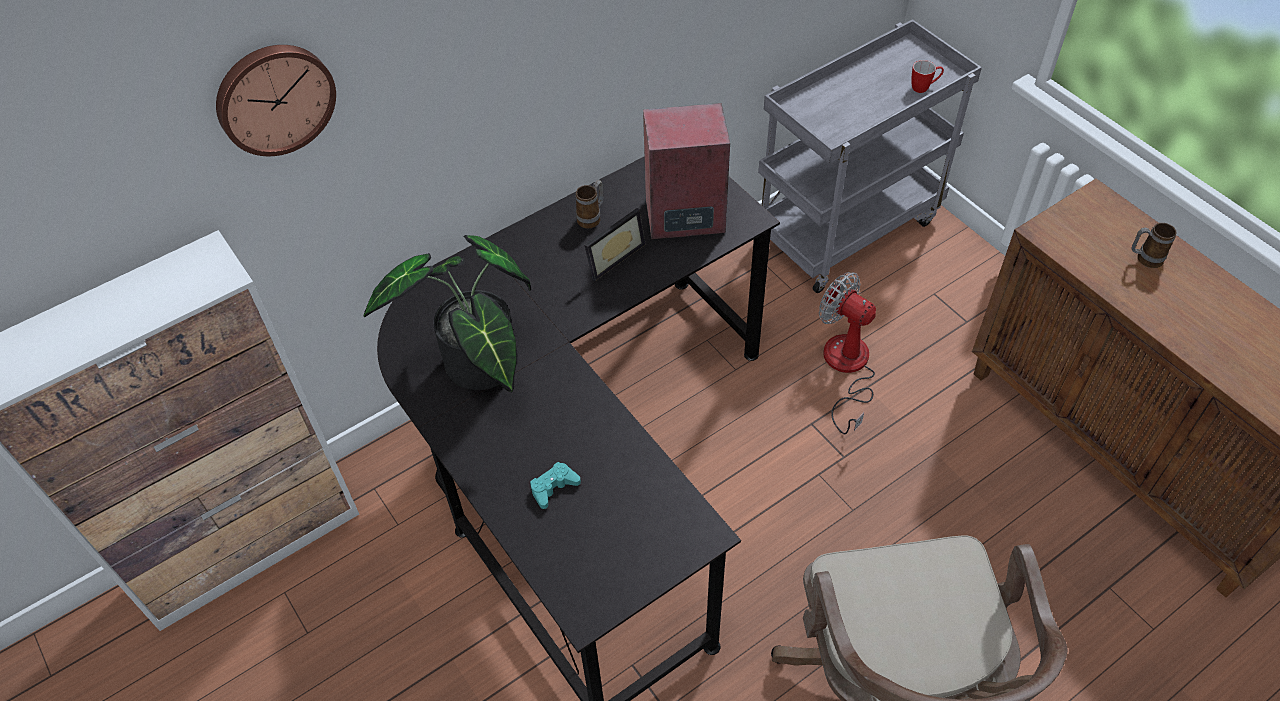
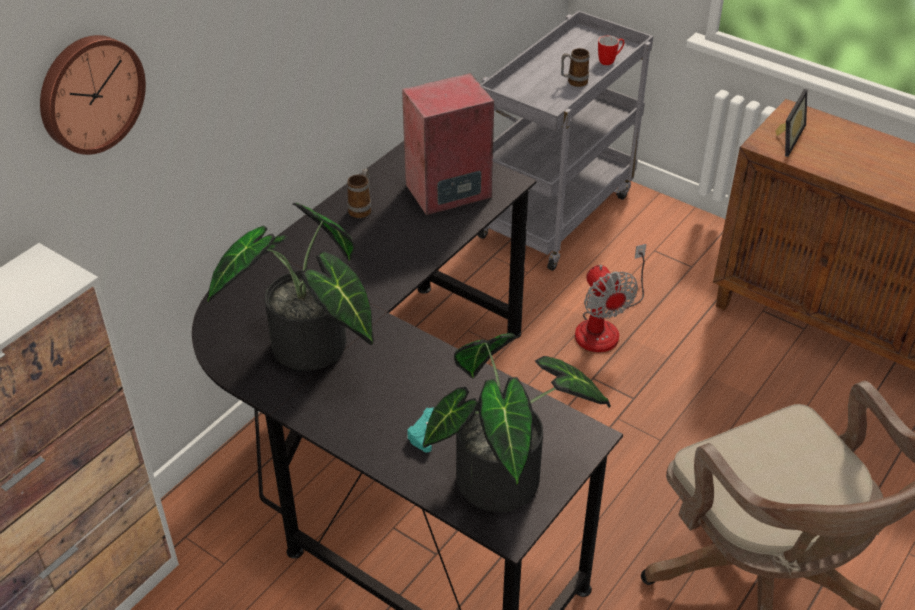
camera: 20 degrees left, 10 degrees down
picture frame [585,208,646,281] -> picture frame moved to [775,89,807,157]
fan [819,272,876,434] -> fan turned 135 degrees counterclockwise [575,244,646,352]
mug [1132,223,1177,268] -> mug moved to [561,48,589,87]
none -> potted plant [423,333,611,512]

